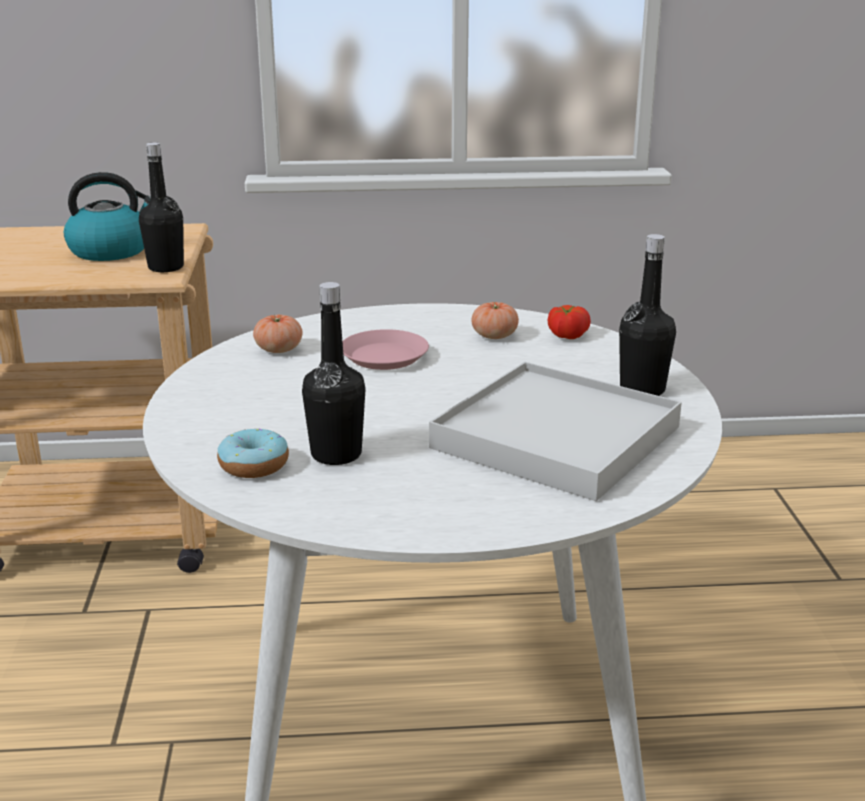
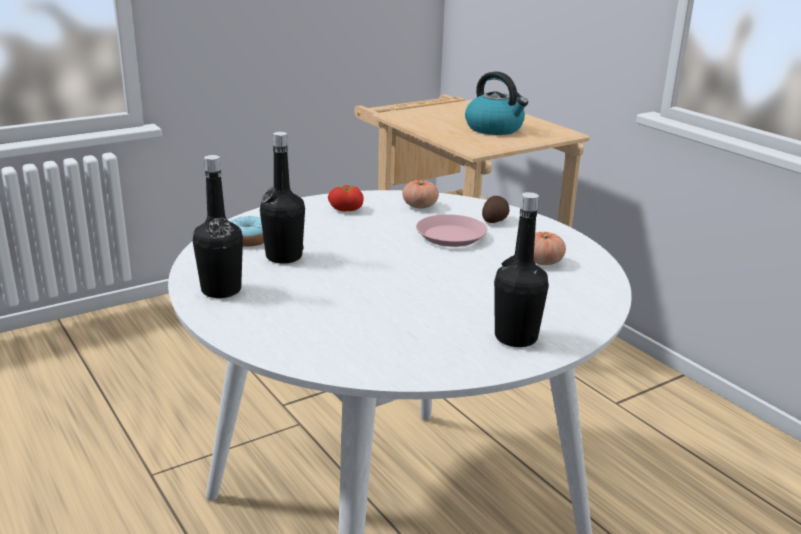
camera: 60 degrees right, 0 degrees up
black bottle [139,142,184,272] -> black bottle moved to [193,155,243,298]
white tray [429,362,682,501] -> none
tomato [548,305,591,339] -> tomato moved to [328,185,364,211]
none -> potato [482,196,510,223]

